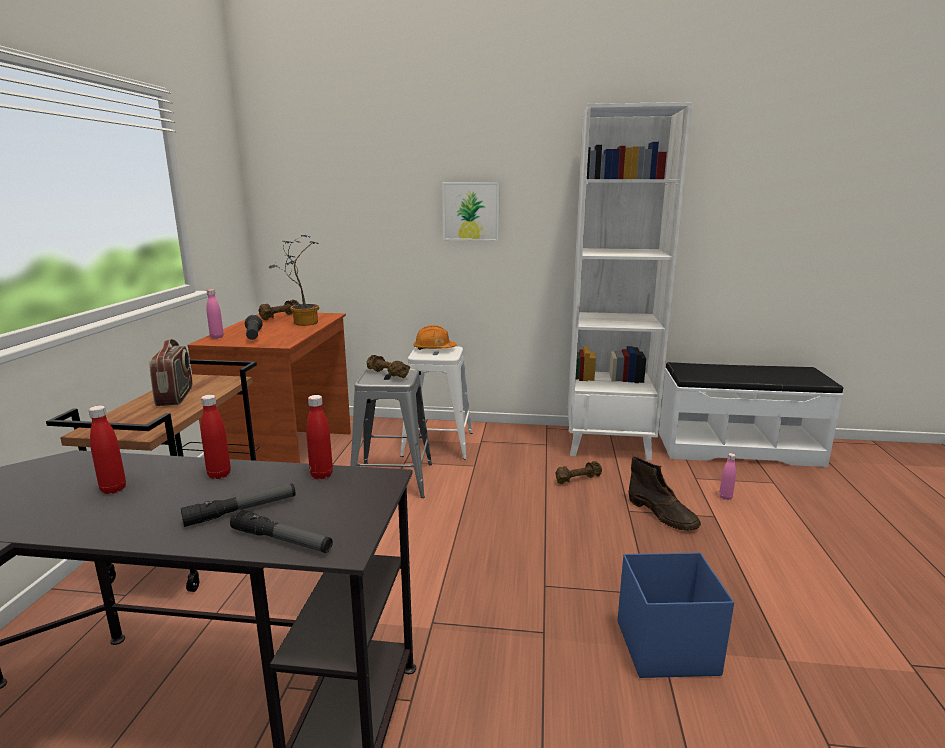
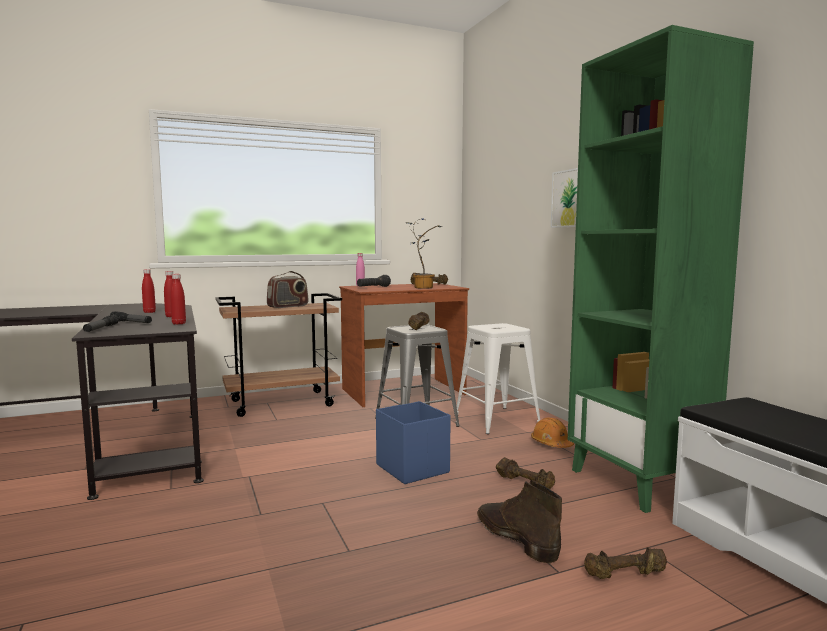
camera: 60 degrees right, 10 degrees down
orange hard hat [413,325,457,350] -> orange hard hat moved to [531,417,574,448]
white bookcase [568,102,692,460] -> green bookcase [568,25,754,513]
blue storage box [618,552,734,678] -> blue storage box moved to [376,401,451,484]
brown boot [629,456,701,531] -> brown boot turned 120 degrees clockwise [477,480,562,564]
pink bottle [719,453,736,500] -> brown dumbbell [584,547,667,579]

